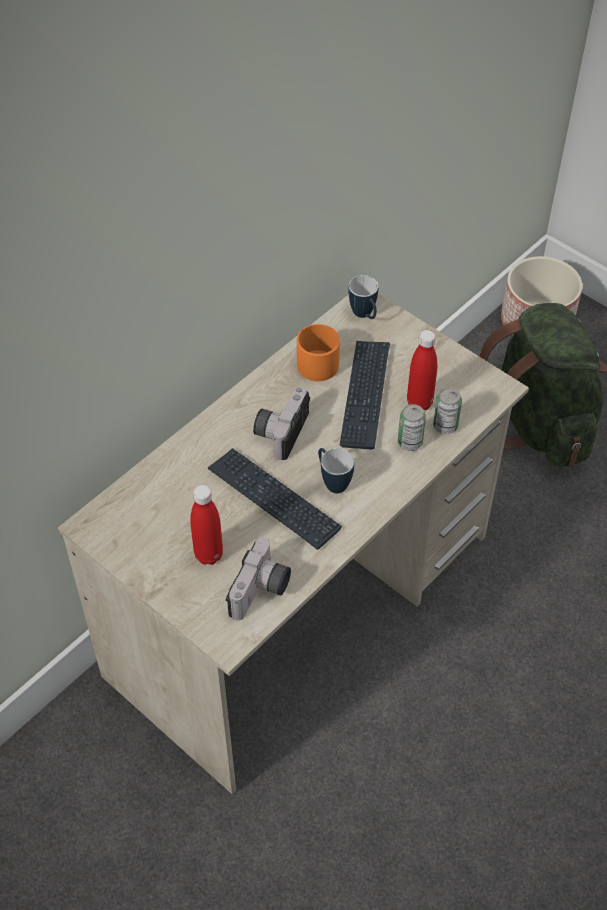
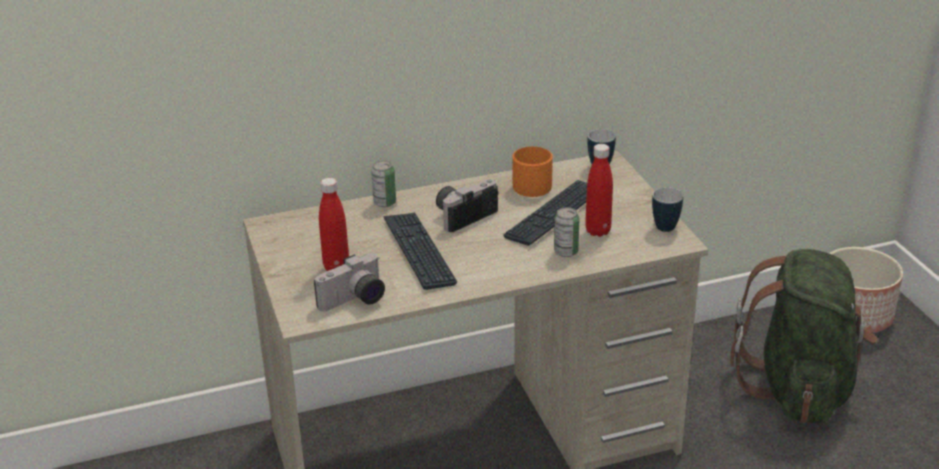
camera: 30 degrees right, 20 degrees down
mug [318,448,354,493] -> mug moved to [652,187,683,232]
can [433,388,462,434] -> can moved to [371,160,396,207]

